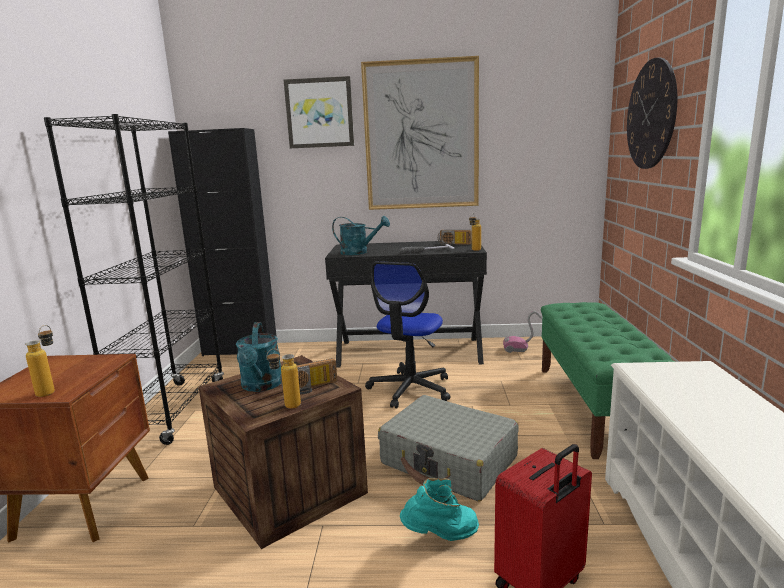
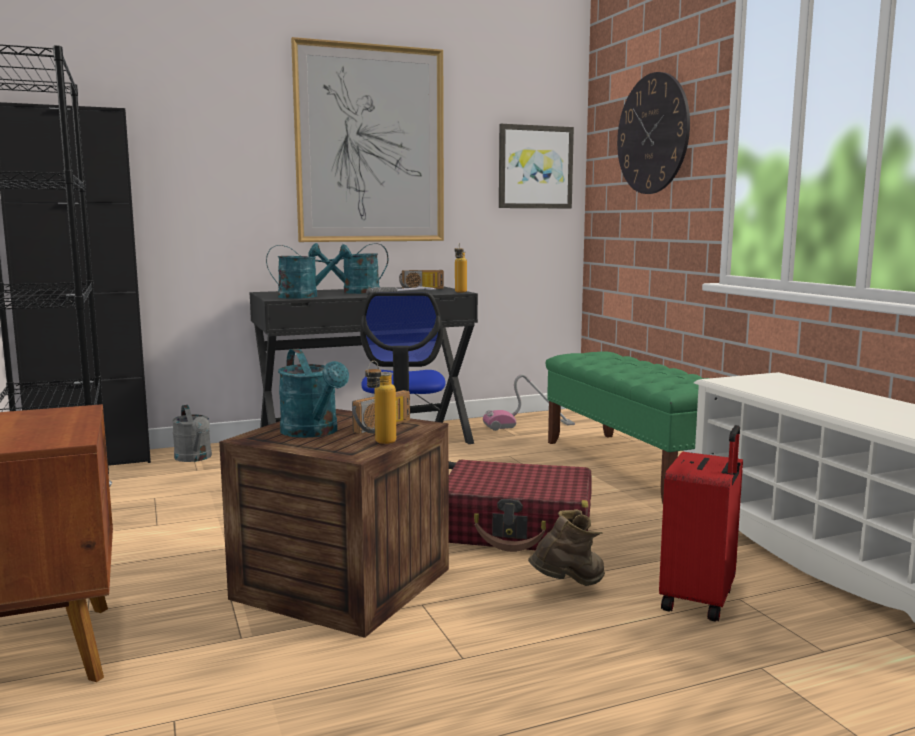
camera: 25 degrees left, 5 degrees down
bottle [25,325,55,397] -> none
picture [284,76,354,148] -> picture moved to [499,124,574,209]
grey suitcase [378,395,519,501] -> red suitcase [449,459,592,552]
turquoise boot [400,478,479,541] -> brown boot [528,509,605,586]
none -> grey watering can [172,405,212,462]
none -> turquoise watering can [308,243,388,294]

